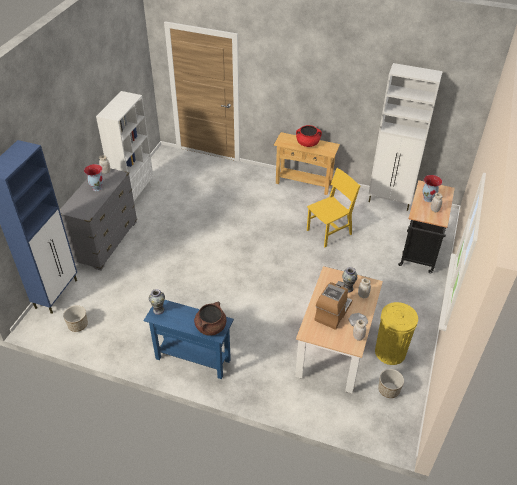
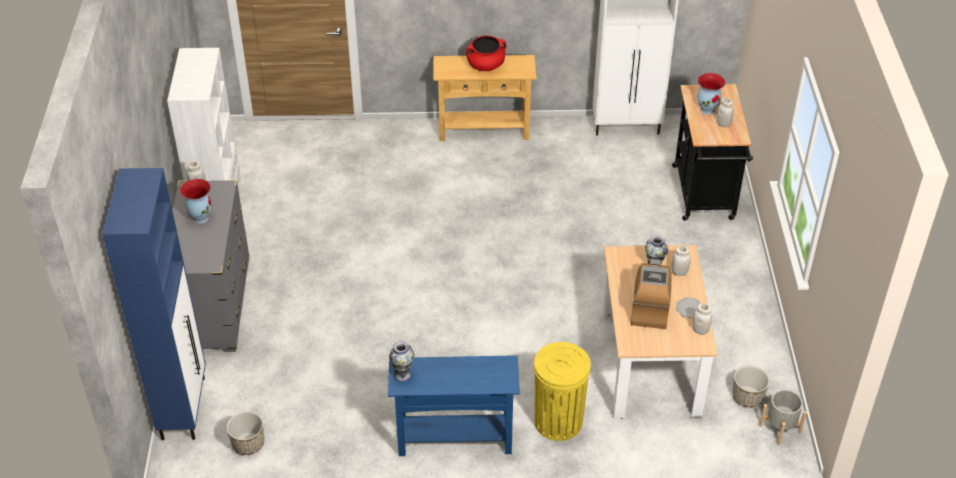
camera: 20 degrees left, 0 degrees up
brown cooking pot [194,302,227,336] -> none
yellow chair [307,168,360,247] -> none
yellow trash can [375,302,418,365] -> yellow trash can moved to [534,342,591,441]
none -> grey planter [759,390,807,445]

